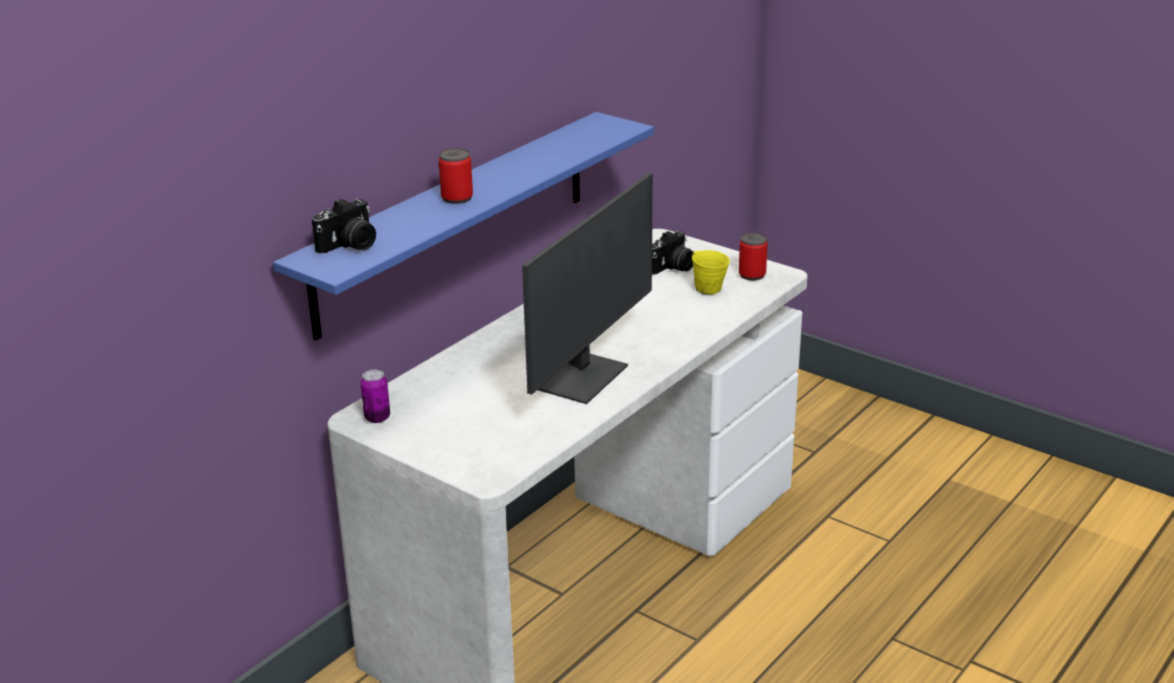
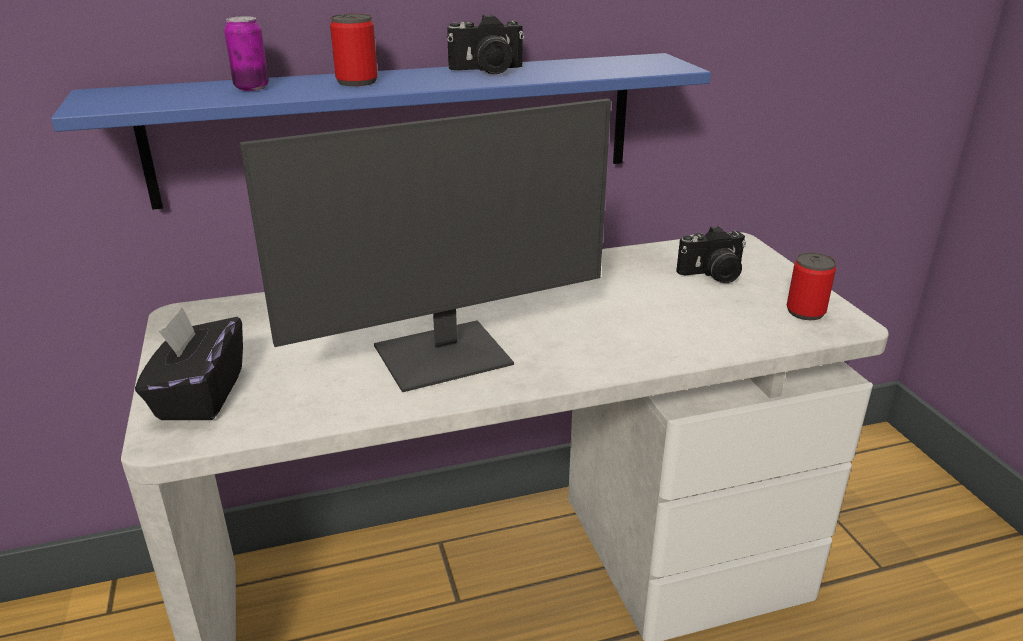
camera: 35 degrees right, 0 degrees up
camera [312,199,376,254] -> camera moved to [447,14,524,74]
can [360,370,390,423] -> can moved to [224,16,269,91]
yellow mug [692,250,730,295] -> none
none -> black tissue box [135,307,243,420]

